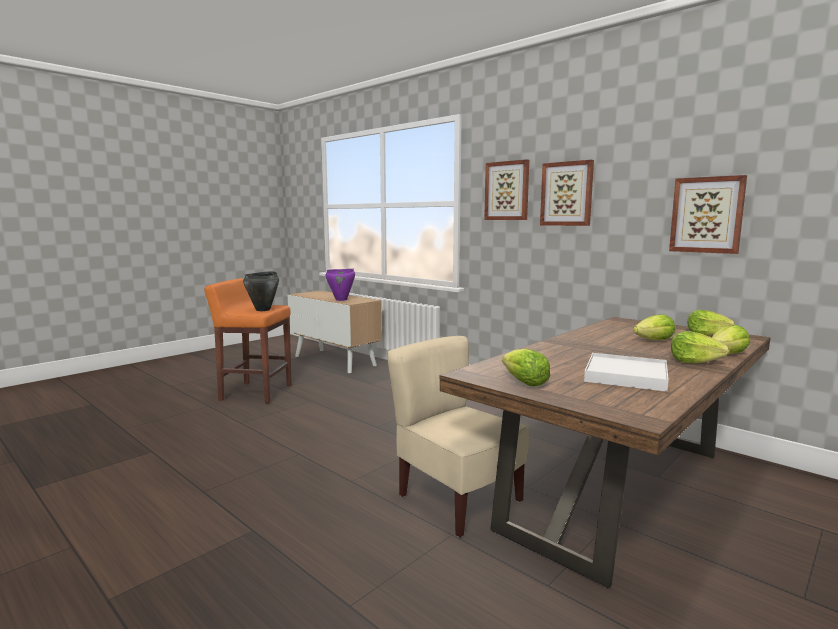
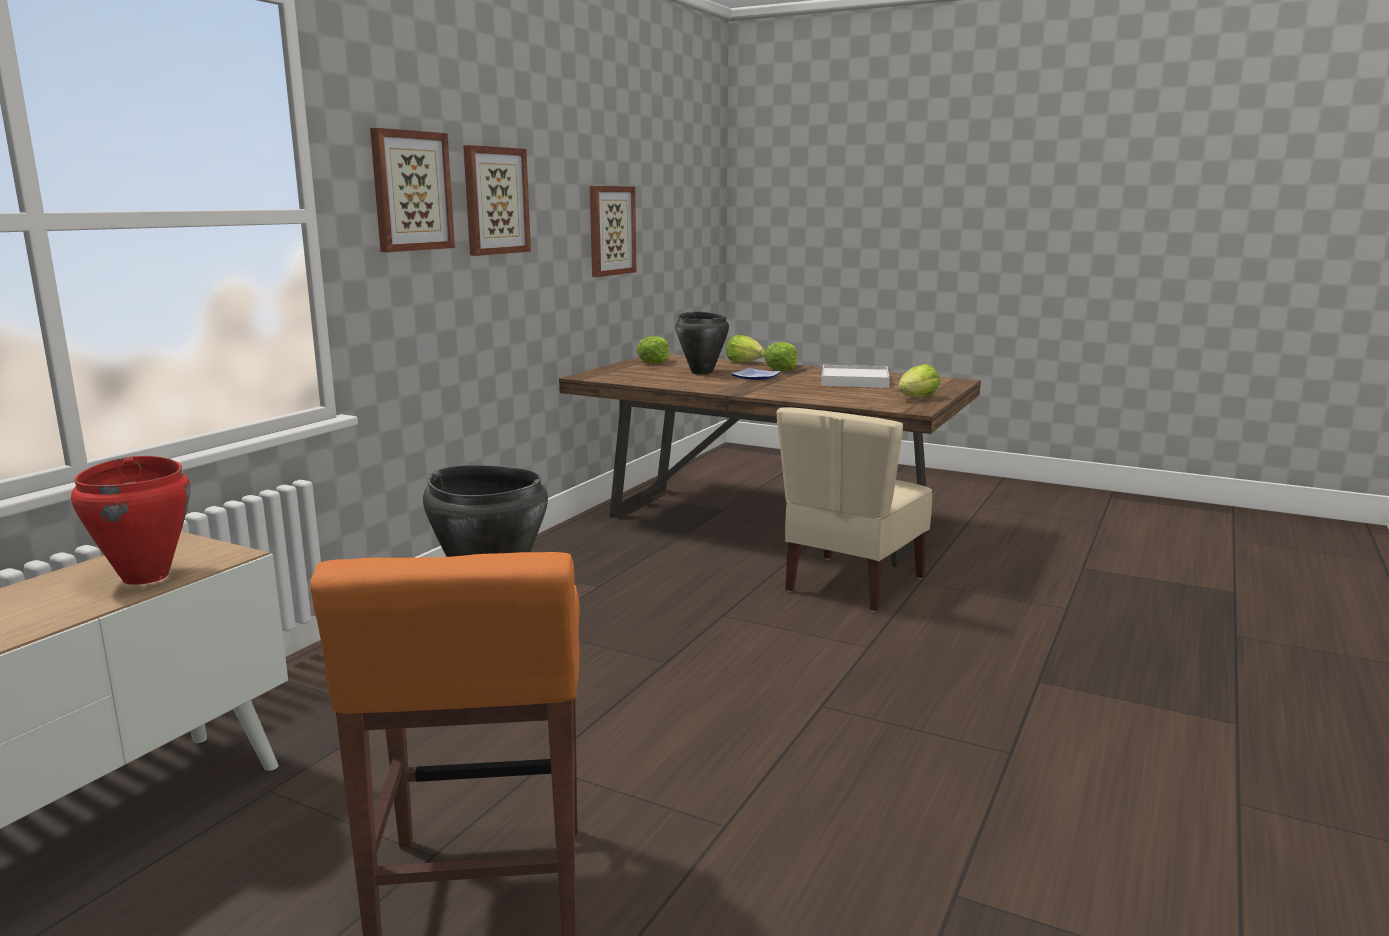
camera: 105 degrees left, 5 degrees up
purple cooking pot [326,269,355,301] -> red cooking pot [71,456,191,585]
lettuce [633,314,675,340] -> black cooking pot [676,312,729,375]
none -> plate [730,368,781,380]

